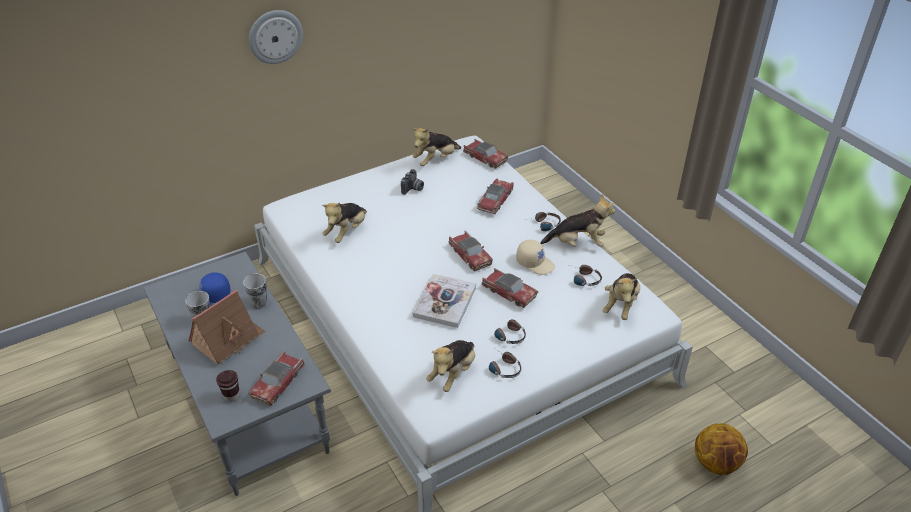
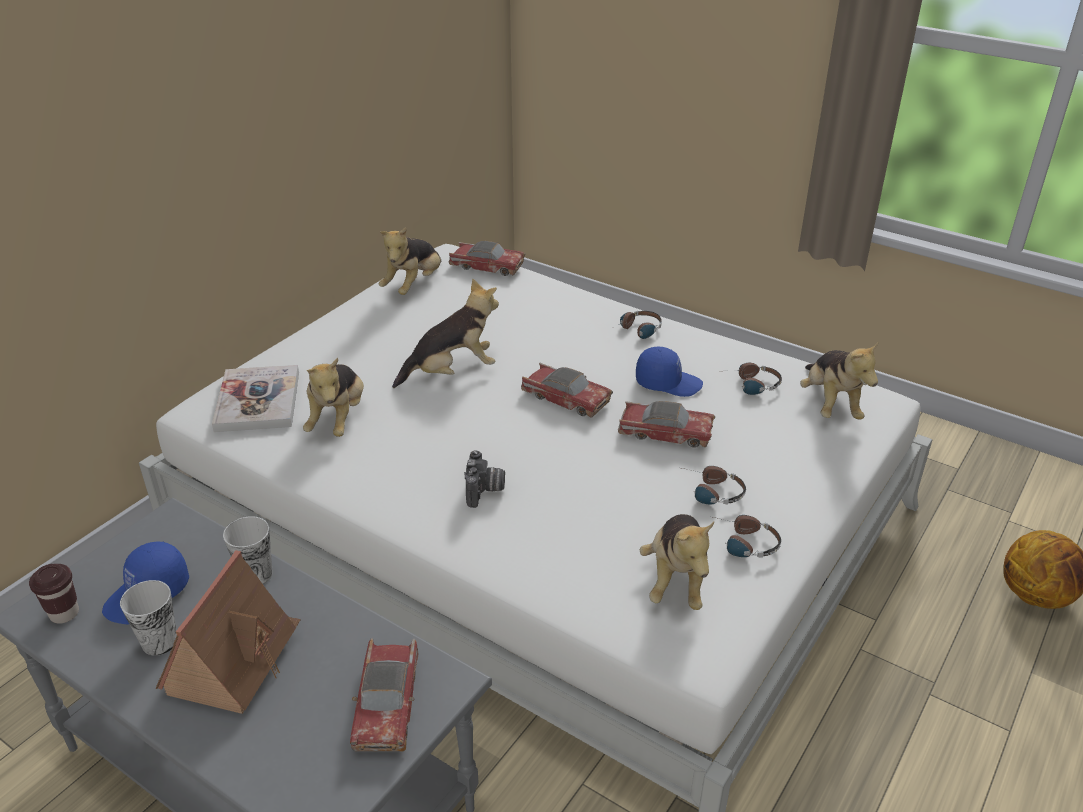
camera: 25 degrees left, 5 degrees down
brown cup [216,370,240,402] -> brown cup moved to [29,564,79,624]
wall clock [249,10,303,64] -> none
camera [401,169,424,195] -> camera moved to [464,450,505,508]
book [413,274,476,328] -> book moved to [212,365,299,432]
toy car [477,179,514,214] -> none
beige cap [516,240,555,275] -> blue cap [636,347,703,397]
plush toy [540,194,615,247] -> plush toy moved to [392,278,499,388]

